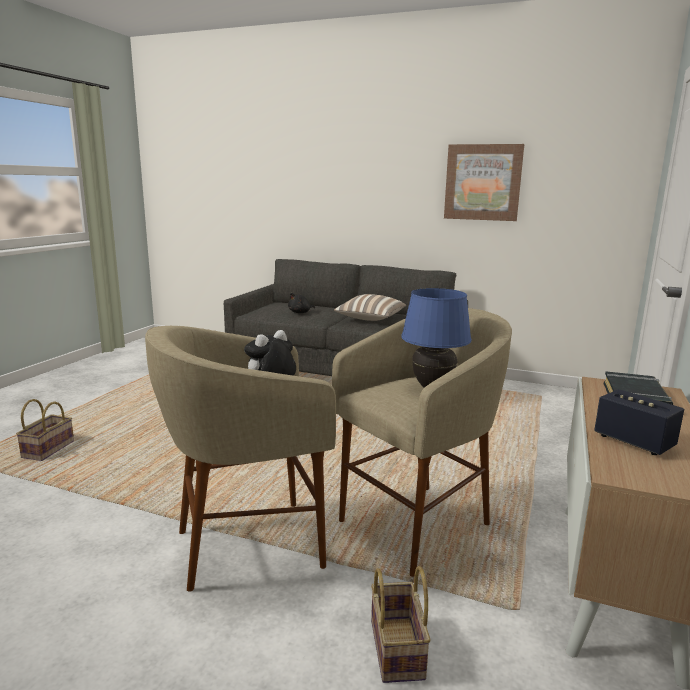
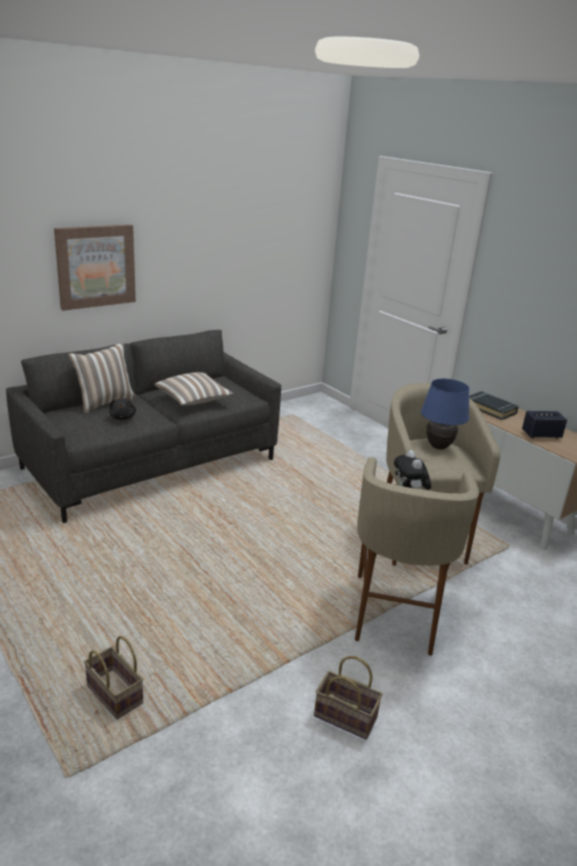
camera: 60 degrees left, 10 degrees up
basket [371,566,431,683] -> basket moved to [314,656,383,740]
picture [444,144,524,221] -> picture moved to [54,224,136,311]
none -> pillow [68,342,136,413]

